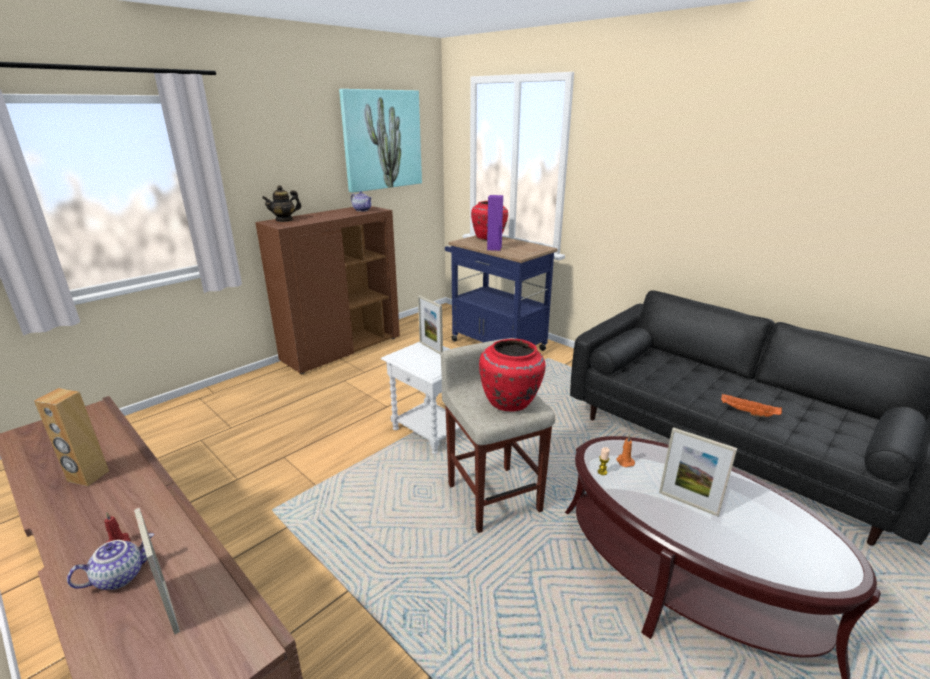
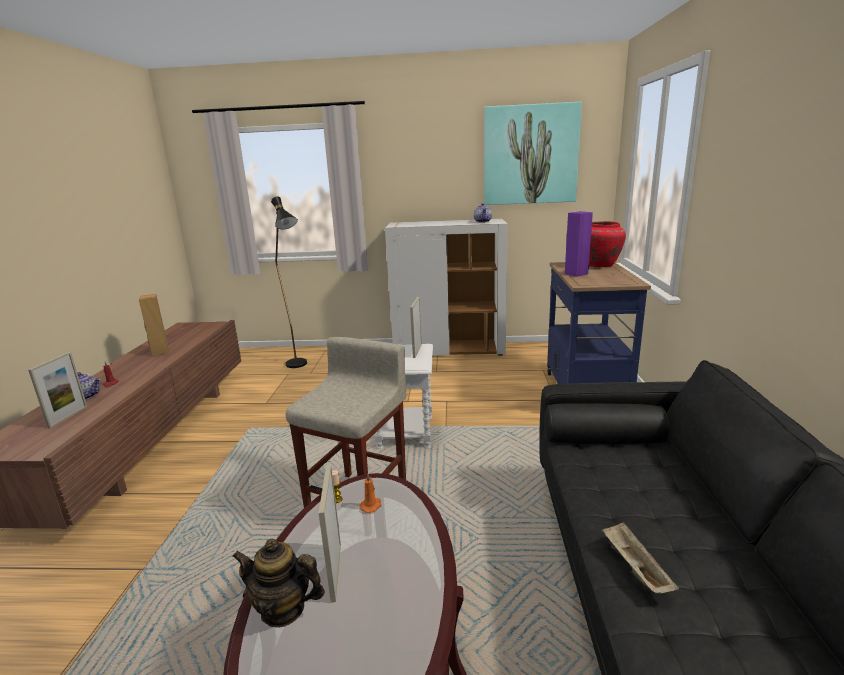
camera: 50 degrees right, 5 degrees down
brown cabinet [255,206,400,374] -> white cabinet [385,219,508,356]
teapot [262,185,301,222] -> teapot moved to [232,539,325,628]
red vase [479,339,546,411] -> none
orange tray [721,394,782,417] -> beige tray [602,522,679,594]
none -> black floor lamp [271,196,307,368]

